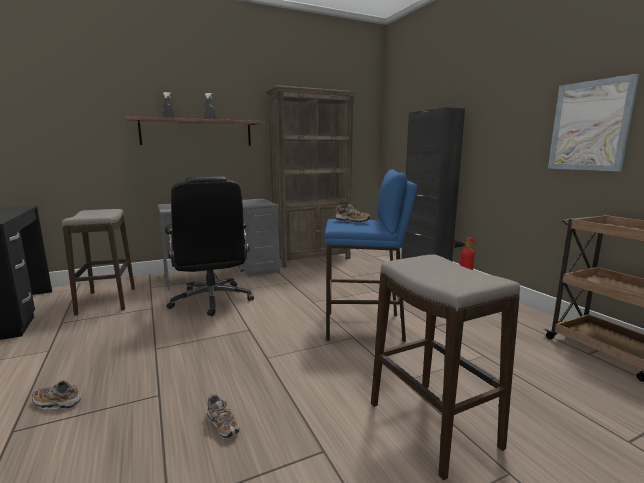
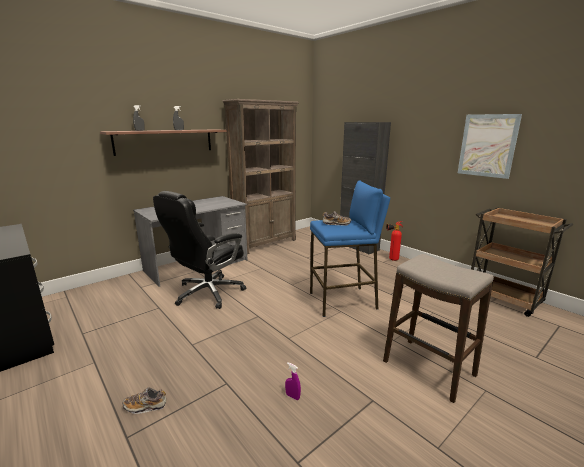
camera: 15 degrees left, 5 degrees up
stool [62,209,135,316] -> none
black office chair [165,176,254,316] -> black office chair turned 75 degrees clockwise [153,191,246,309]
shoe [207,394,240,439] -> purple spray bottle [285,362,301,400]

